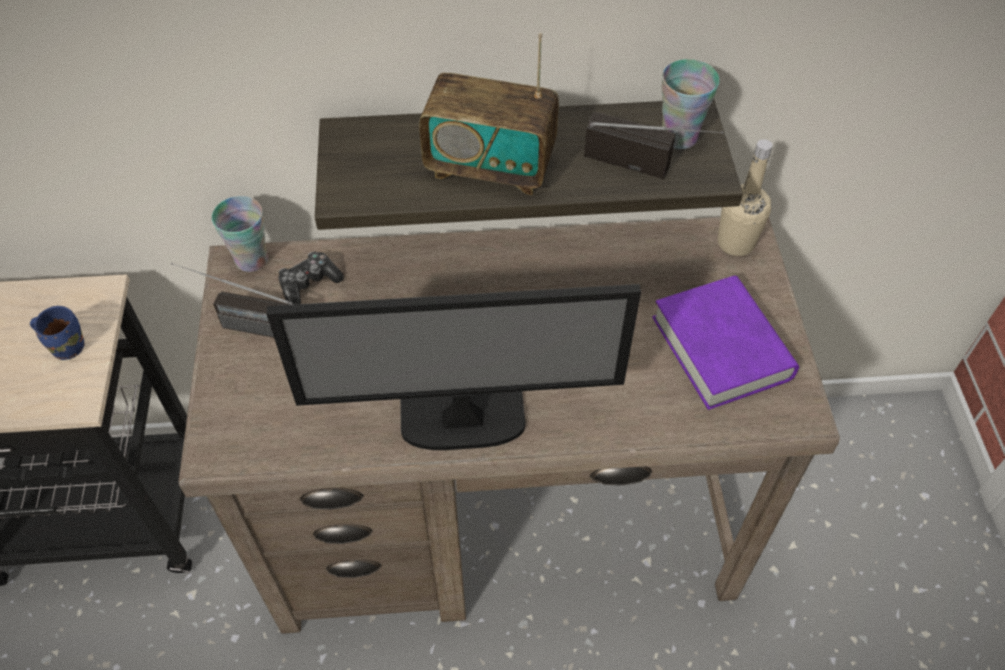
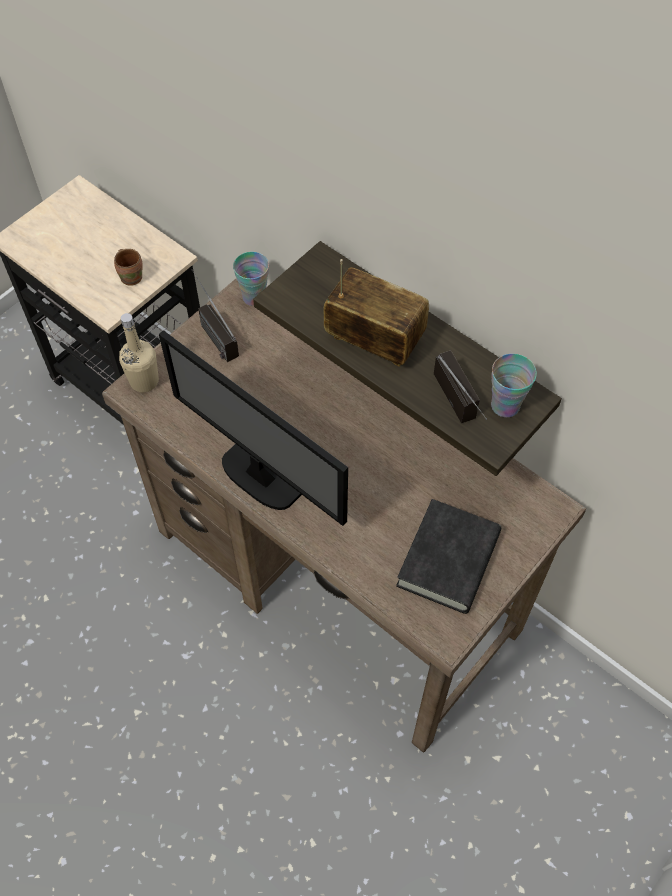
camera: 45 degrees right, 5 degrees up
blue mug [30,306,84,360] -> brown mug [114,249,143,286]
game controller [278,251,344,305] -> none
radio [419,32,559,195] -> radio turned 150 degrees clockwise [324,259,429,367]
purple book [652,276,799,410] -> black book [396,499,501,614]
beige bottle [718,139,773,256] -> beige bottle moved to [119,313,159,392]

